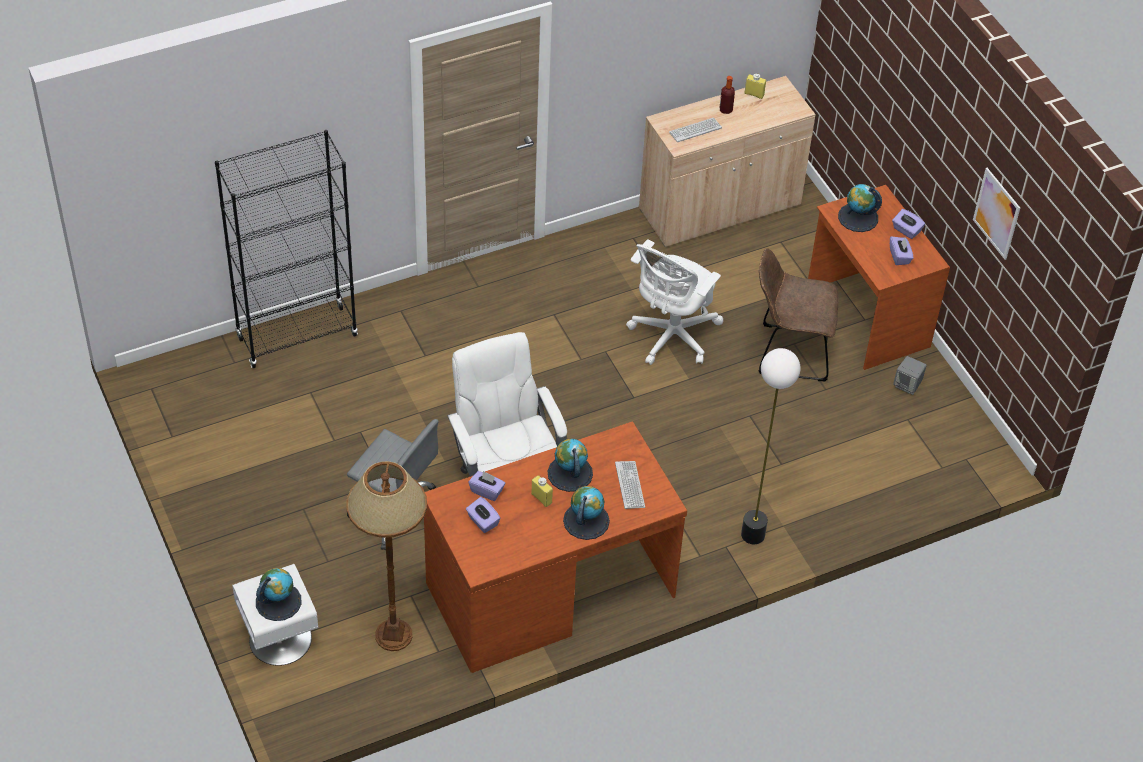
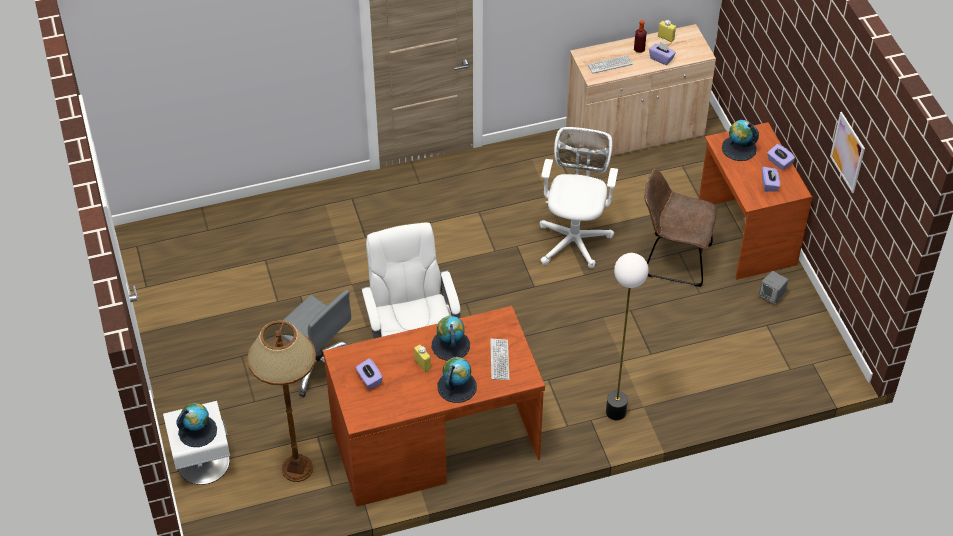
camera: 10 degrees right, 0 degrees up
black bookcase [215,130,358,368] -> none
purple tissue box [469,471,505,501] -> purple tissue box moved to [649,42,676,65]
white office chair [626,239,723,365] -> white office chair turned 150 degrees clockwise [539,127,618,268]

